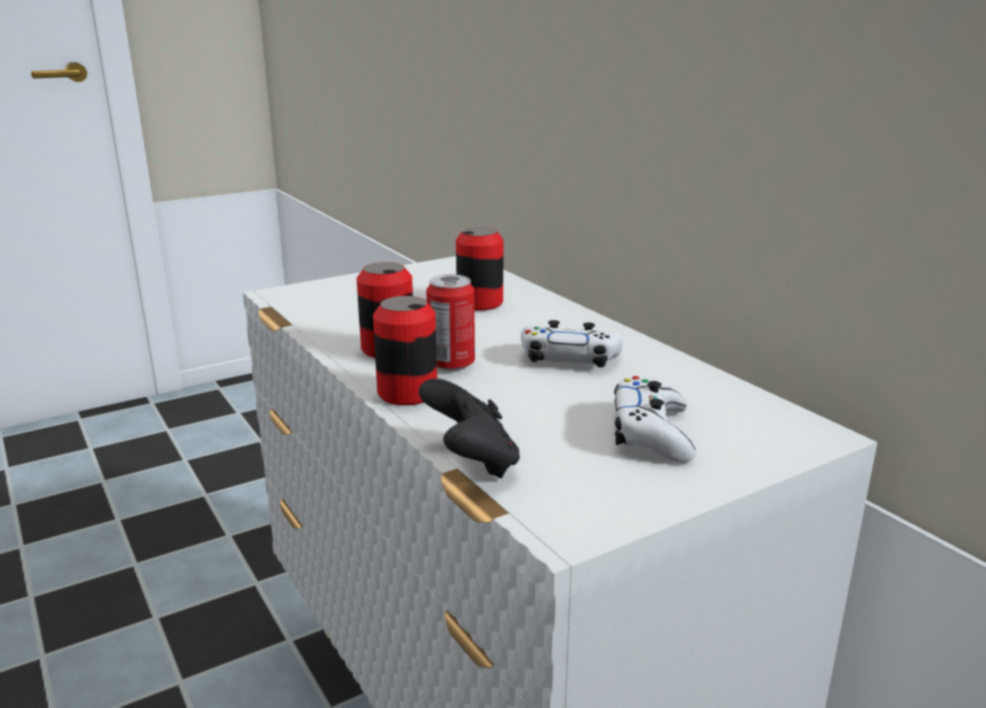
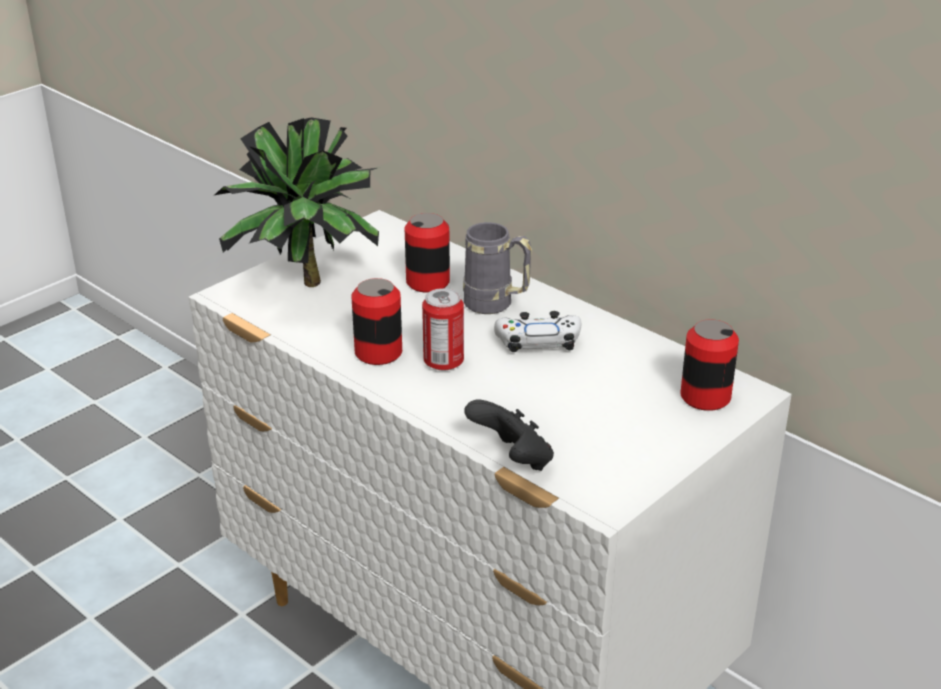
camera: 15 degrees left, 10 degrees up
can [373,296,437,405] -> can moved to [680,319,739,411]
white game controller [614,376,696,463] -> none
none -> potted plant [215,117,379,287]
none -> grey mug [463,222,532,314]

